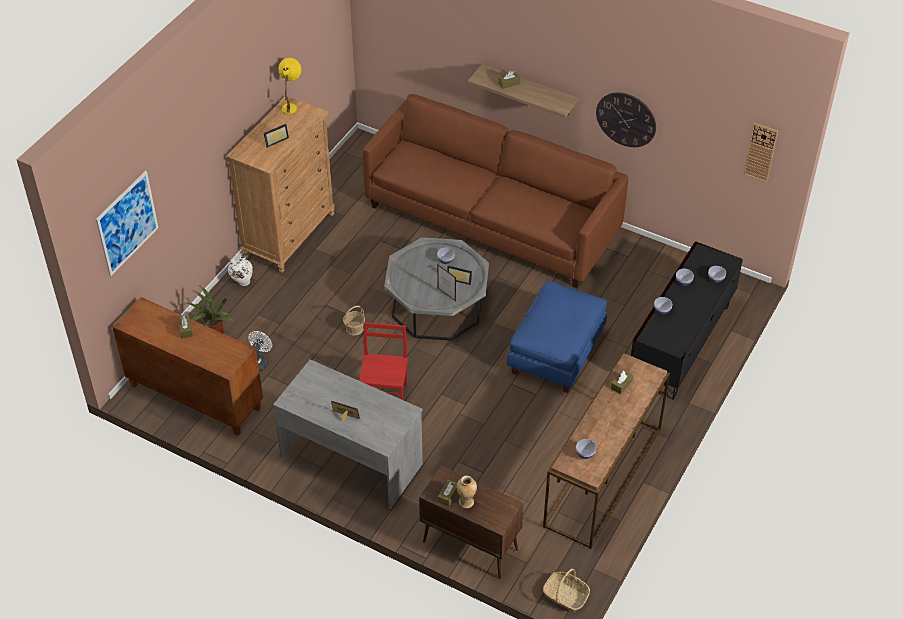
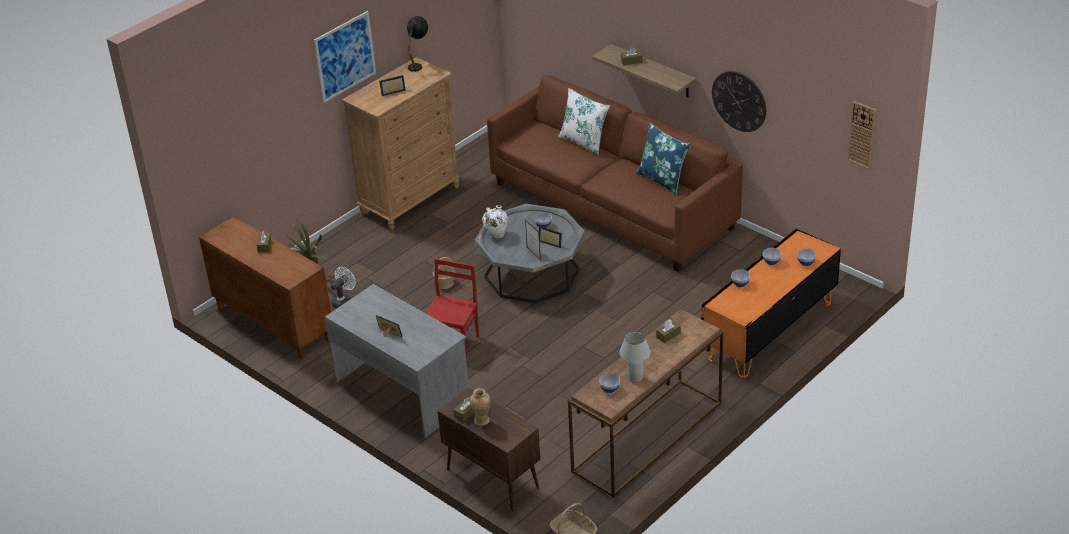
camera: 15 degrees right, 10 degrees down
picture [96,171,158,276] -> picture moved to [314,11,376,103]
white vase [228,256,253,286] -> white vase moved to [482,205,508,238]
yellow table lamp [278,58,301,114] -> black table lamp [407,16,428,72]
blue ottoman [507,281,607,393] -> none
black tv stand [631,241,743,400] -> orange tv stand [701,229,841,379]
none -> white pillow [558,88,610,156]
none -> white table lamp [620,332,651,382]
none -> blue pillow [636,123,691,195]

